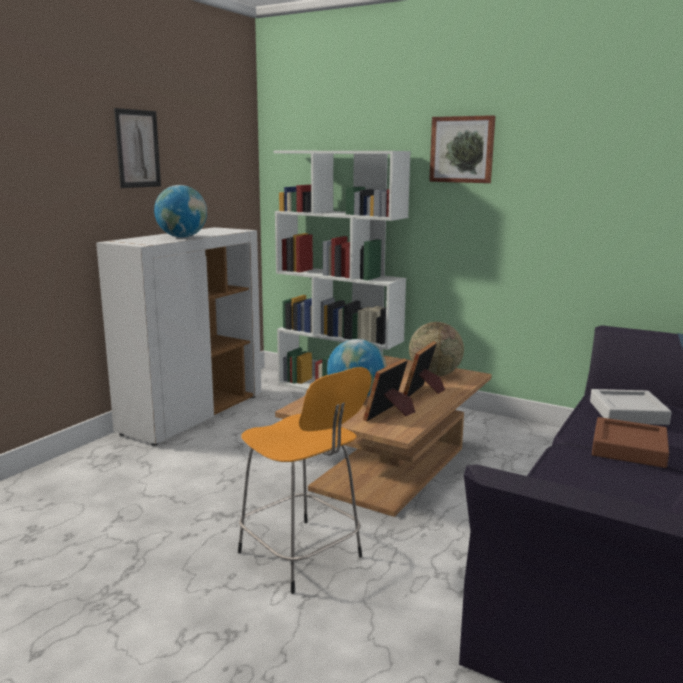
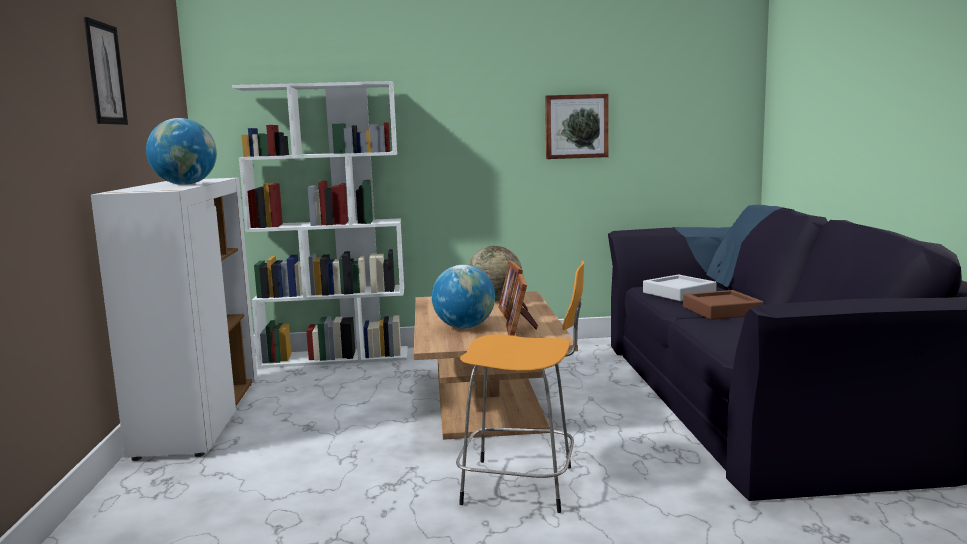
camera: 35 degrees left, 5 degrees down
picture [429,115,496,183] -> picture moved to [545,94,609,159]

